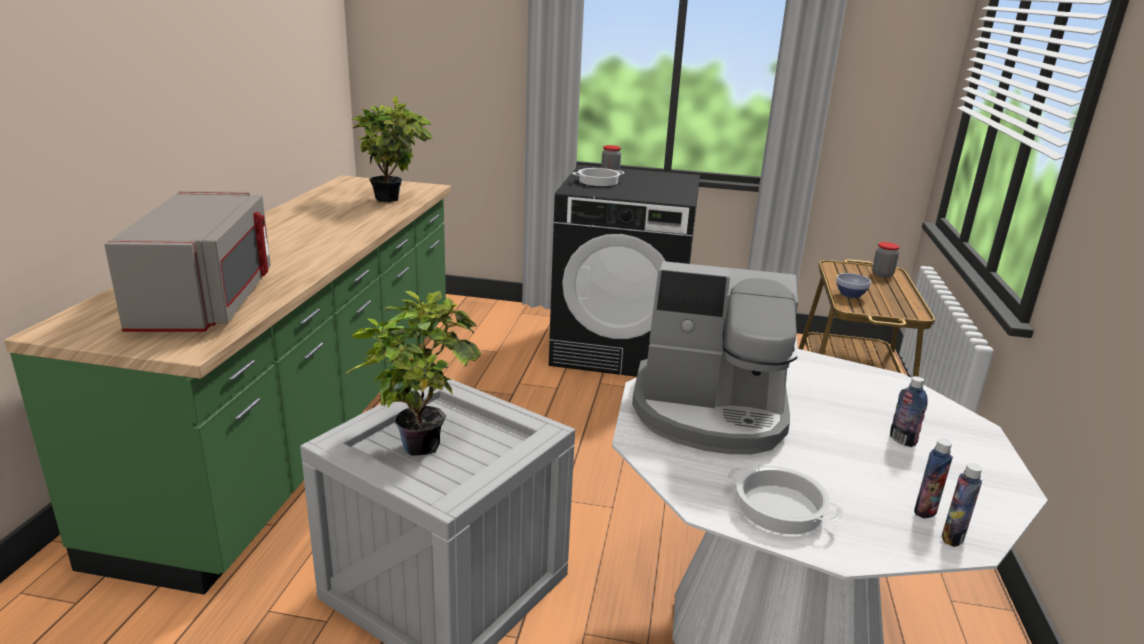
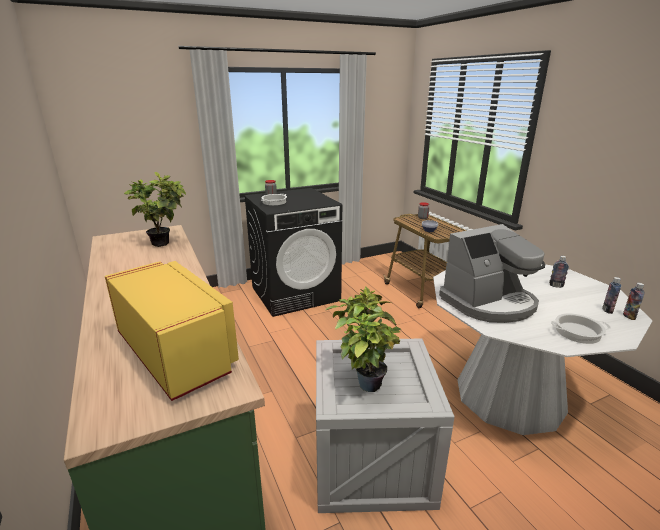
camera: 35 degrees left, 0 degrees up
grey microwave [104,191,271,332] -> yellow microwave [105,261,239,401]

